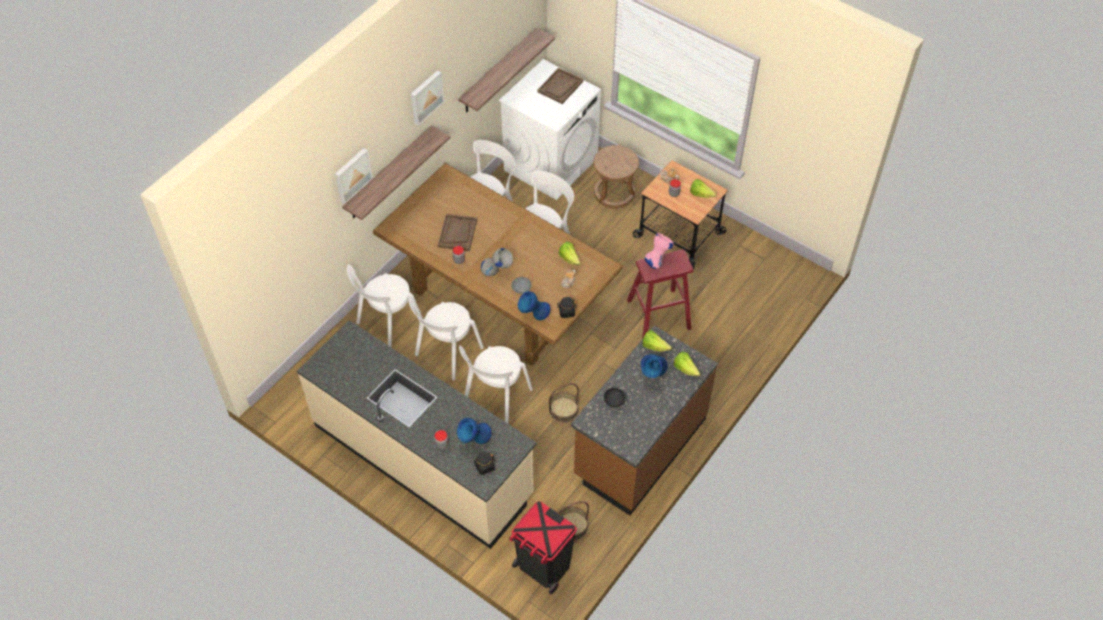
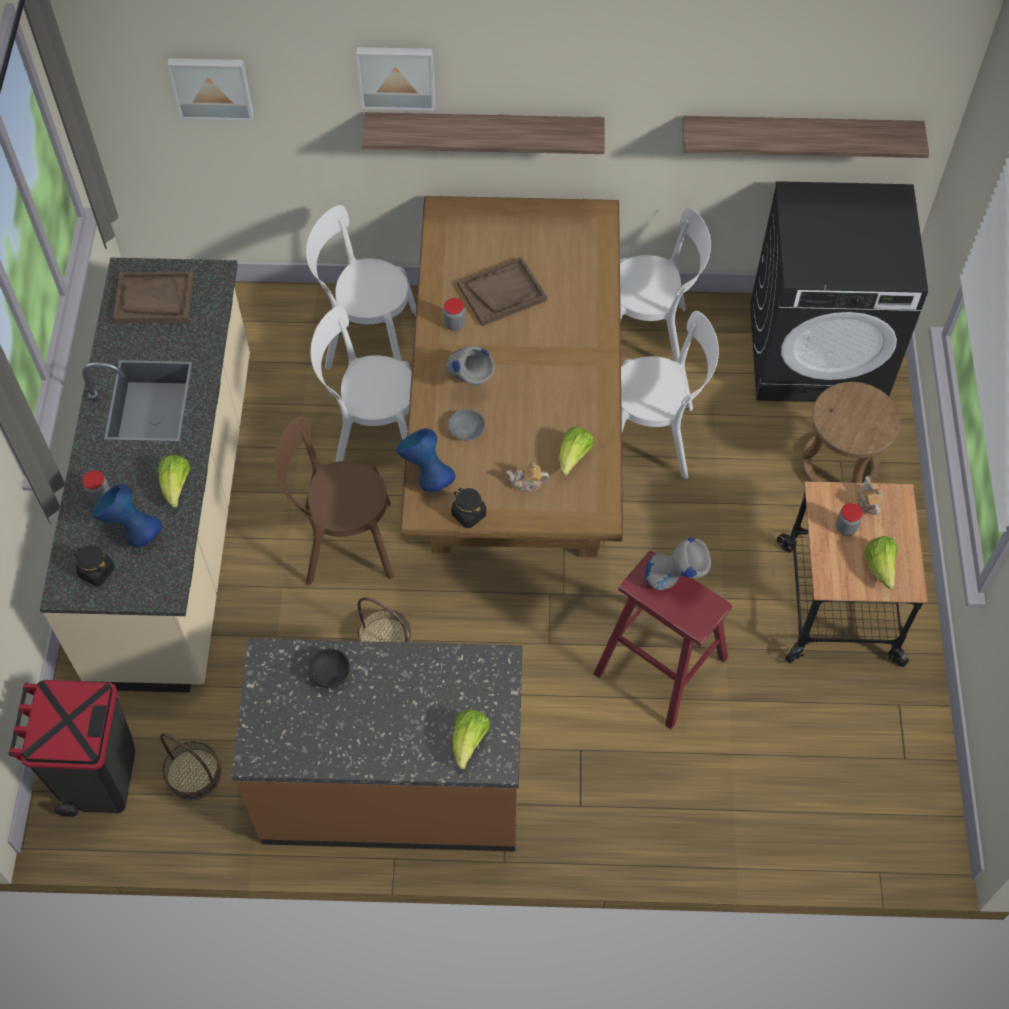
camera: 55 degrees right, 5 degrees up
picture [411,70,444,125] -> picture moved to [167,58,254,121]
white chair [459,345,533,424] -> brown chair [275,416,394,585]
white washing machine [499,59,601,200] -> black washing machine [750,181,928,402]
brown tray [537,68,583,104] -> brown tray moved to [113,272,194,323]
blue vase [641,354,668,378] -> none
lettuce [642,330,672,352] -> lettuce moved to [158,455,191,508]
pink vase [645,233,674,269] -> grey vase [645,538,711,590]

